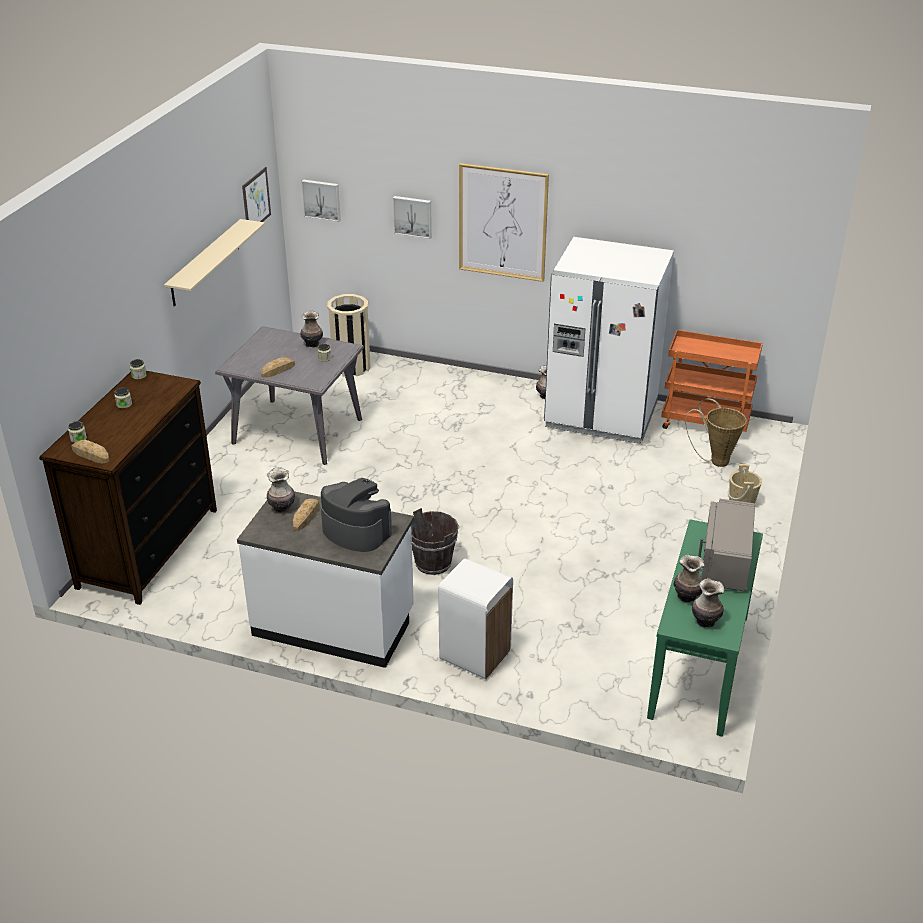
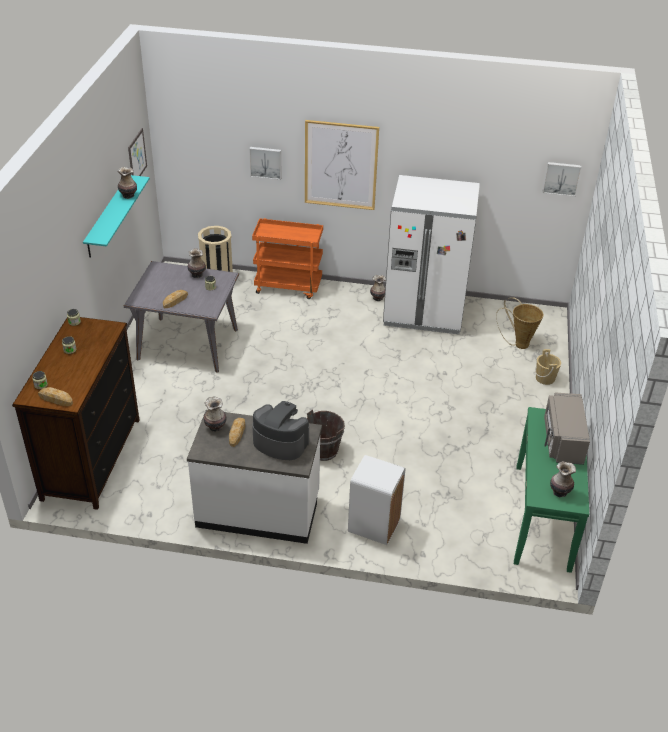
camera: 10 degrees left, 5 degrees up
beige shelf [164,219,265,307] -> turquoise shelf [83,175,150,258]
picture [301,180,341,222] -> picture moved to [542,162,582,197]
orange cart [661,330,763,432] -> orange cart moved to [252,218,323,299]
vase [674,555,705,603] -> vase moved to [118,167,137,199]

